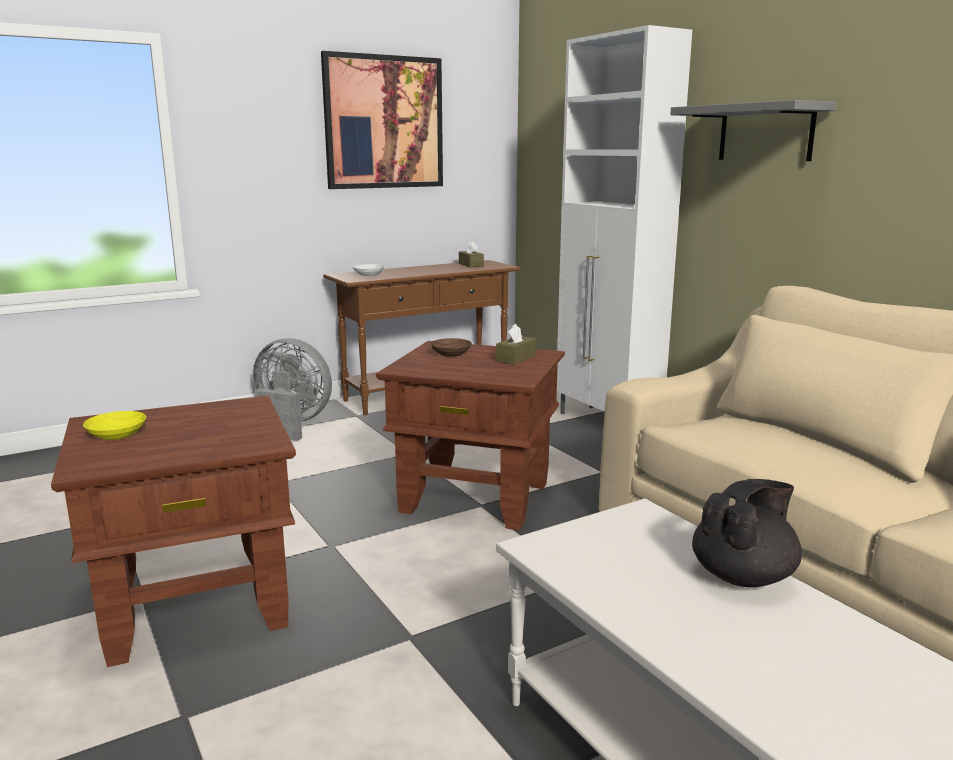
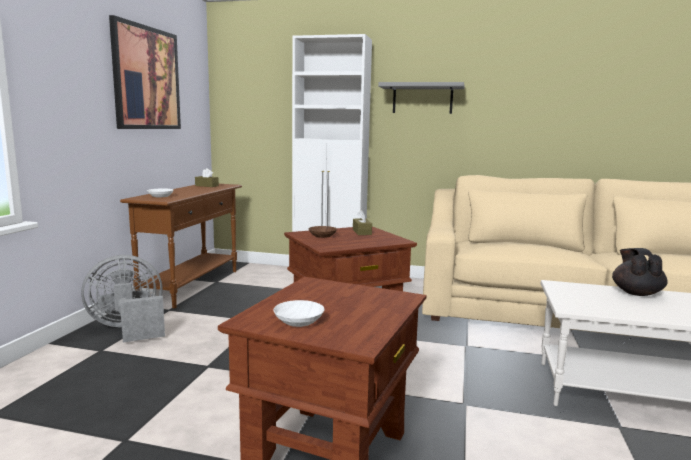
camera: 45 degrees left, 5 degrees down
yellow bowl [83,411,146,440] -> white bowl [273,300,324,327]

